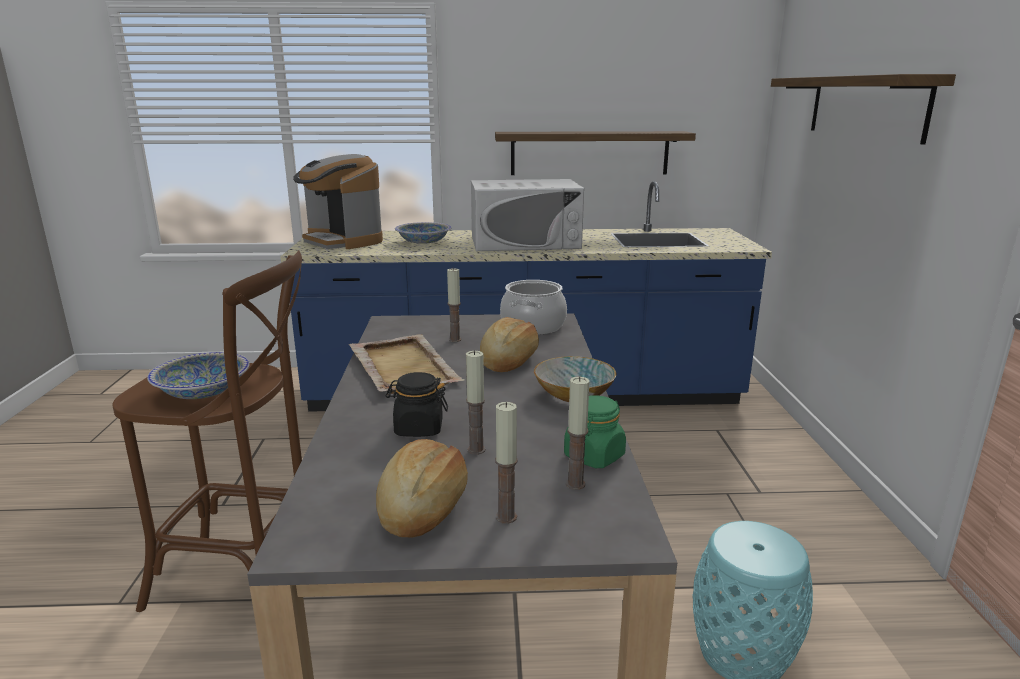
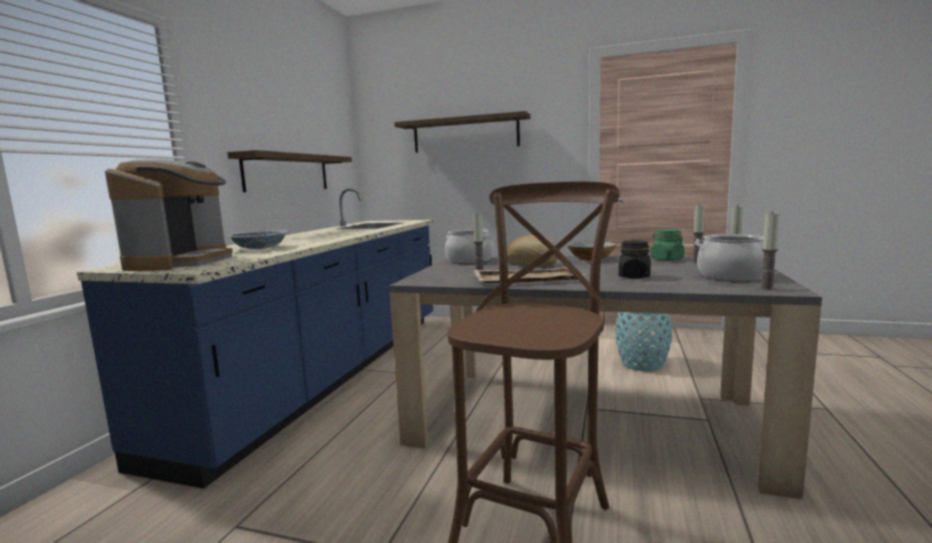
camera: 70 degrees left, 10 degrees down
bowl [147,352,250,399] -> none
coffee machine [293,154,383,249] -> coffee machine turned 60 degrees counterclockwise [105,159,233,271]
bread [376,439,468,538] -> cooking pot [694,234,764,281]
candle [466,350,486,455] -> candle moved to [760,211,780,290]
white microwave [471,179,584,251] -> none

